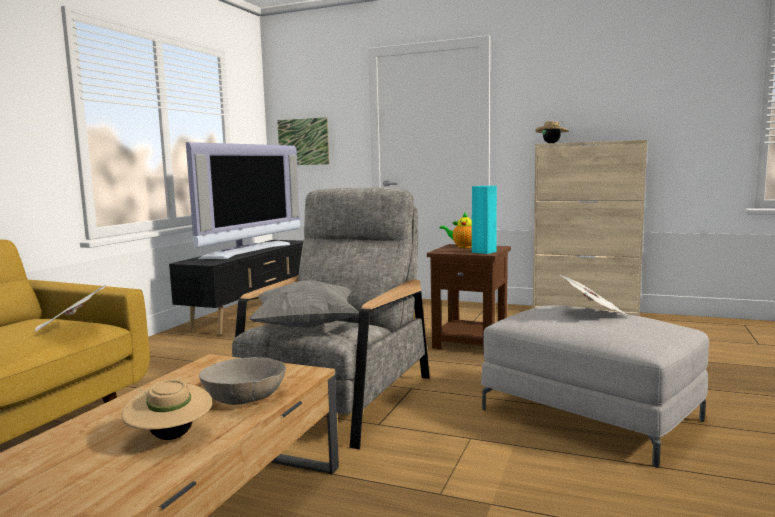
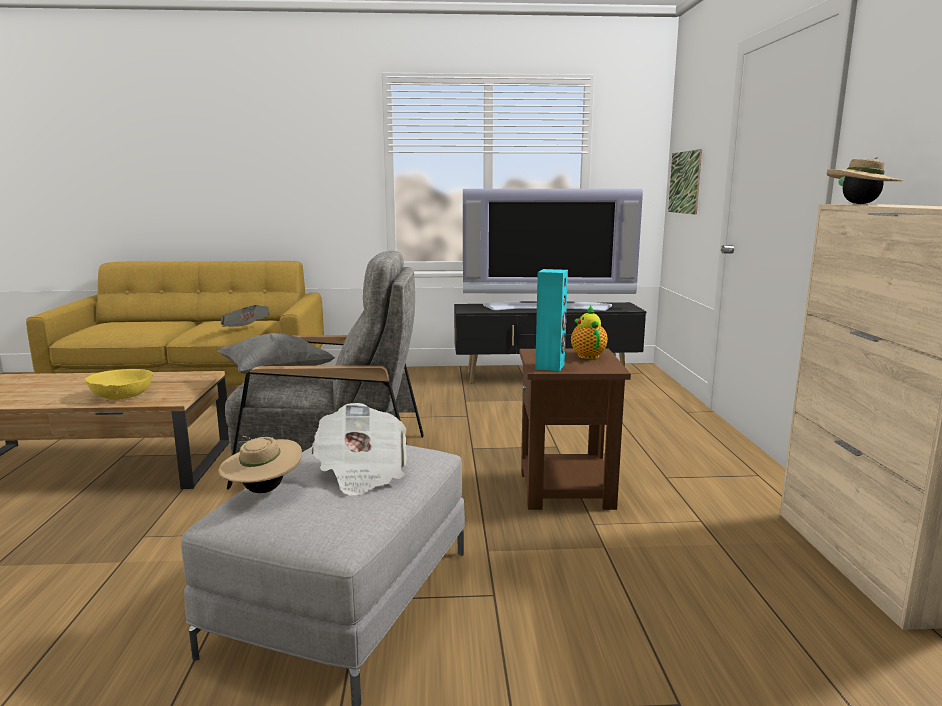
camera: 65 degrees right, 5 degrees up
beige hat [122,379,212,440] -> beige hat moved to [218,436,302,493]
grey bowl [199,357,286,405] -> yellow bowl [85,369,153,400]

